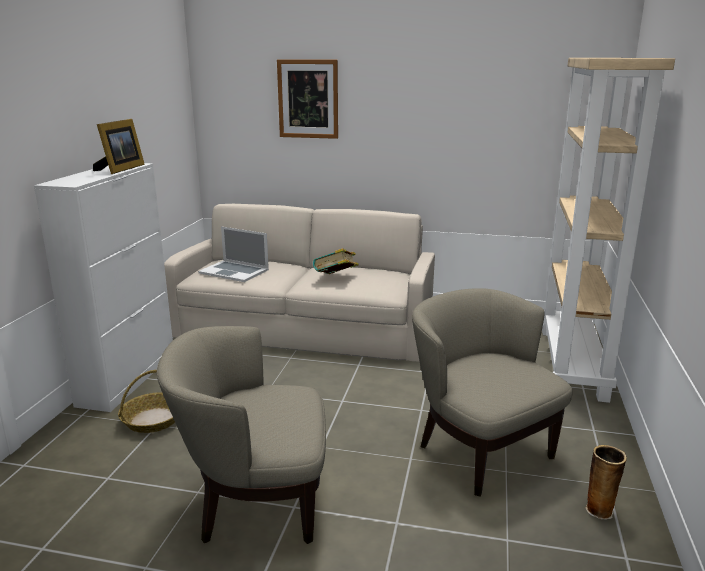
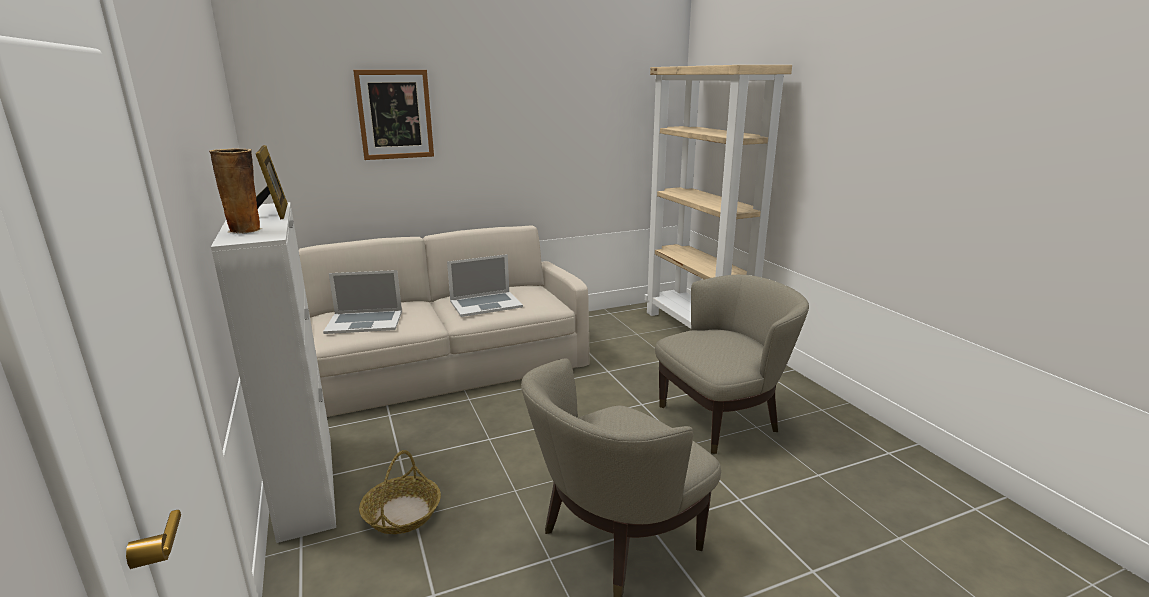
camera: 35 degrees left, 0 degrees up
book [313,248,359,274] -> laptop [447,254,523,317]
beige armchair [412,288,573,497] -> beige armchair turned 135 degrees clockwise [655,275,809,454]
vase [586,445,627,520] -> vase moved to [209,149,263,234]

